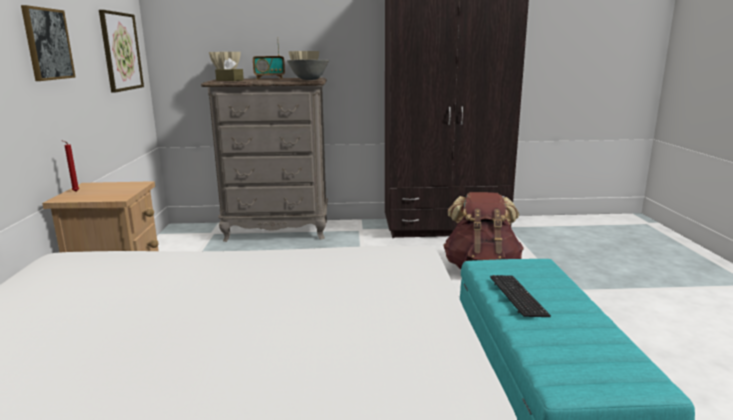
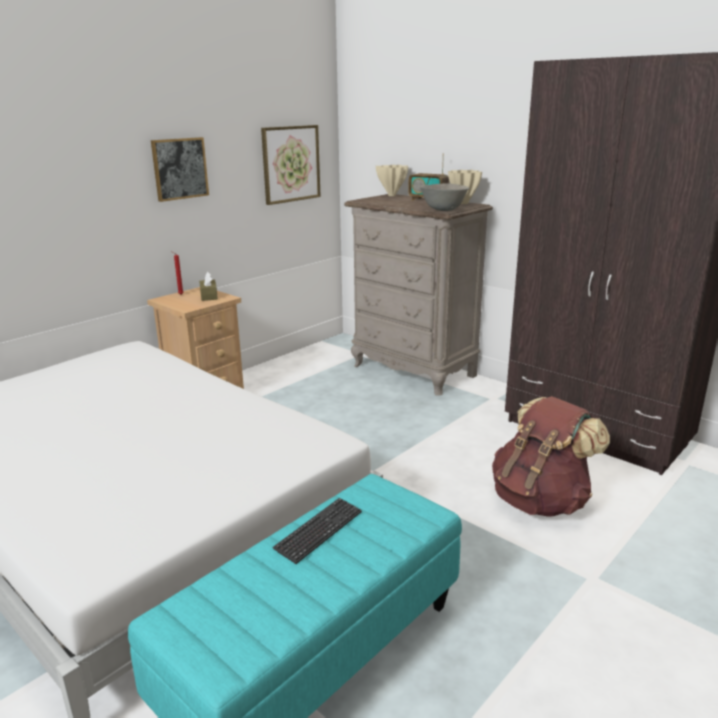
camera: 45 degrees right, 5 degrees up
brown tissue box [215,58,244,81] -> brown tissue box moved to [199,272,218,301]

